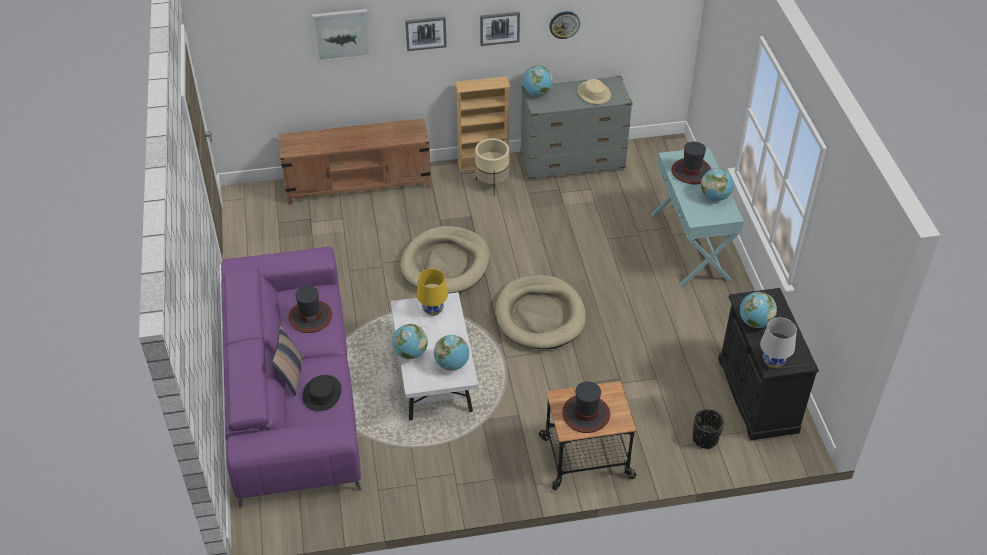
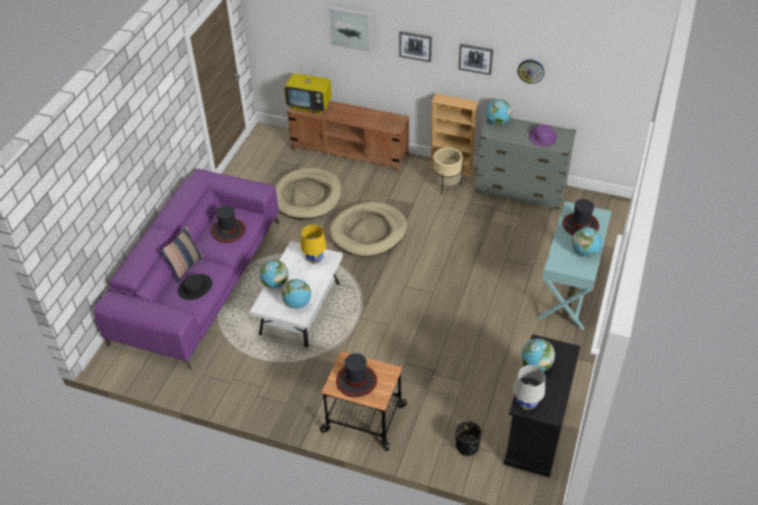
camera: 30 degrees right, 0 degrees up
beige dog bed [496,275,586,349] -> beige dog bed moved to [275,168,342,220]
beige hat [578,79,611,104] -> purple hat [529,124,557,147]
none -> television [284,65,332,114]

